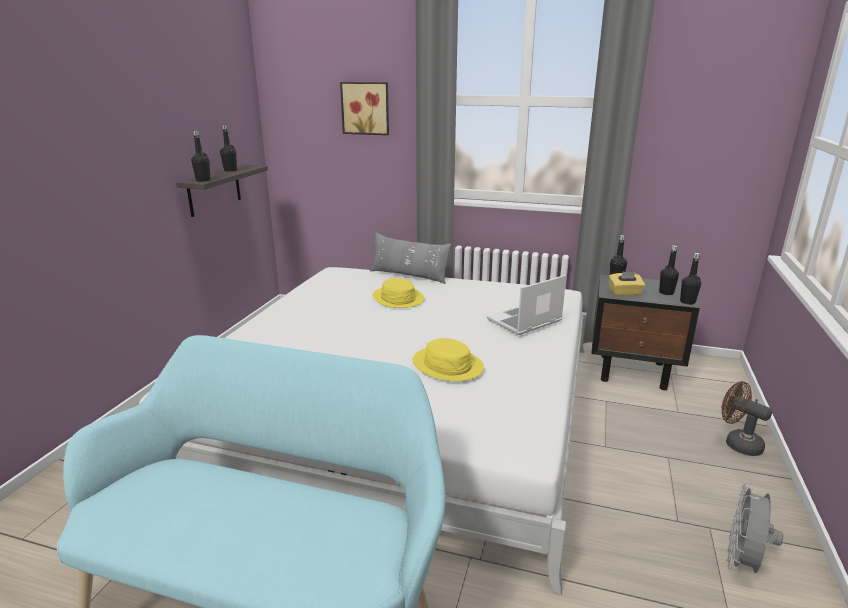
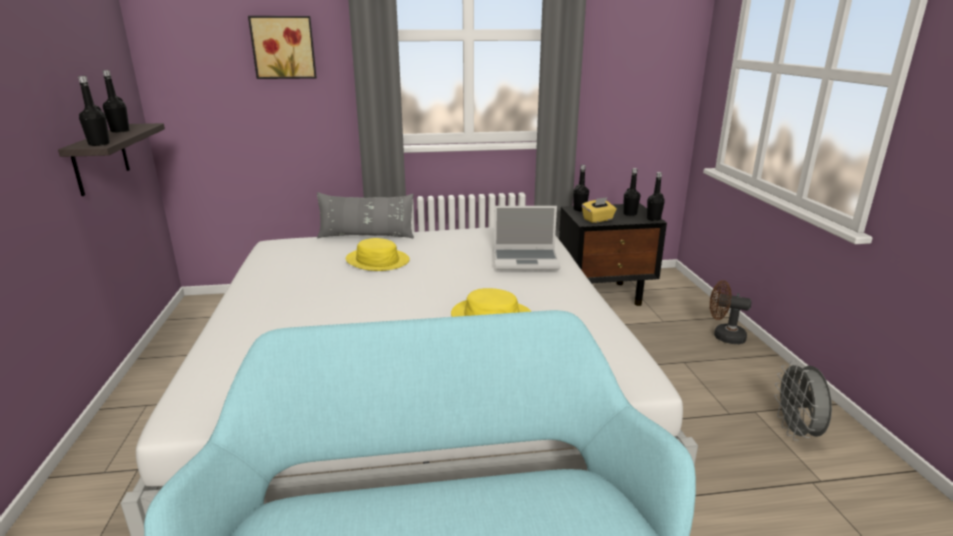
camera: 25 degrees left, 0 degrees up
laptop [487,275,566,335] -> laptop turned 120 degrees counterclockwise [494,206,561,270]

